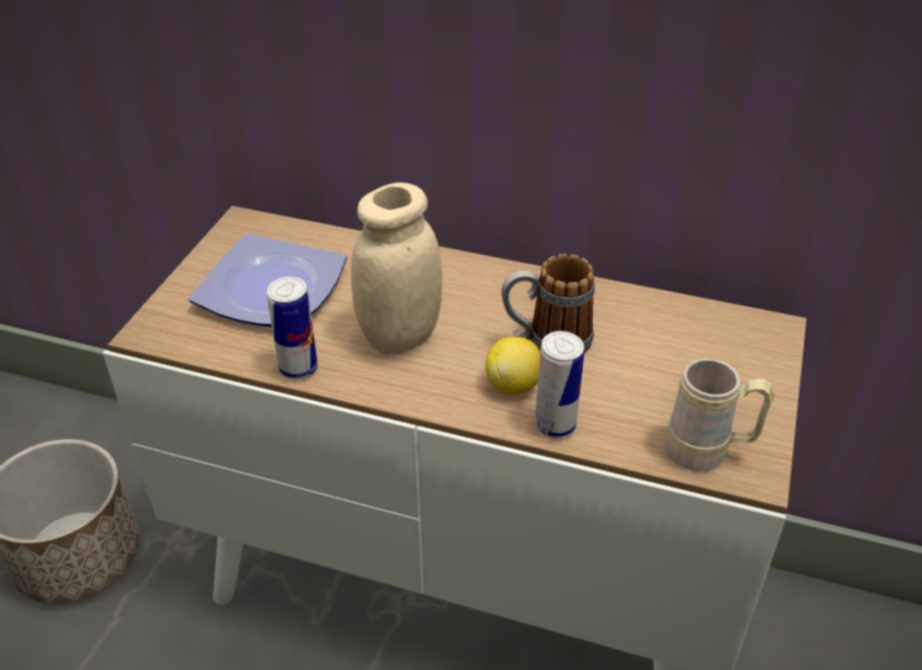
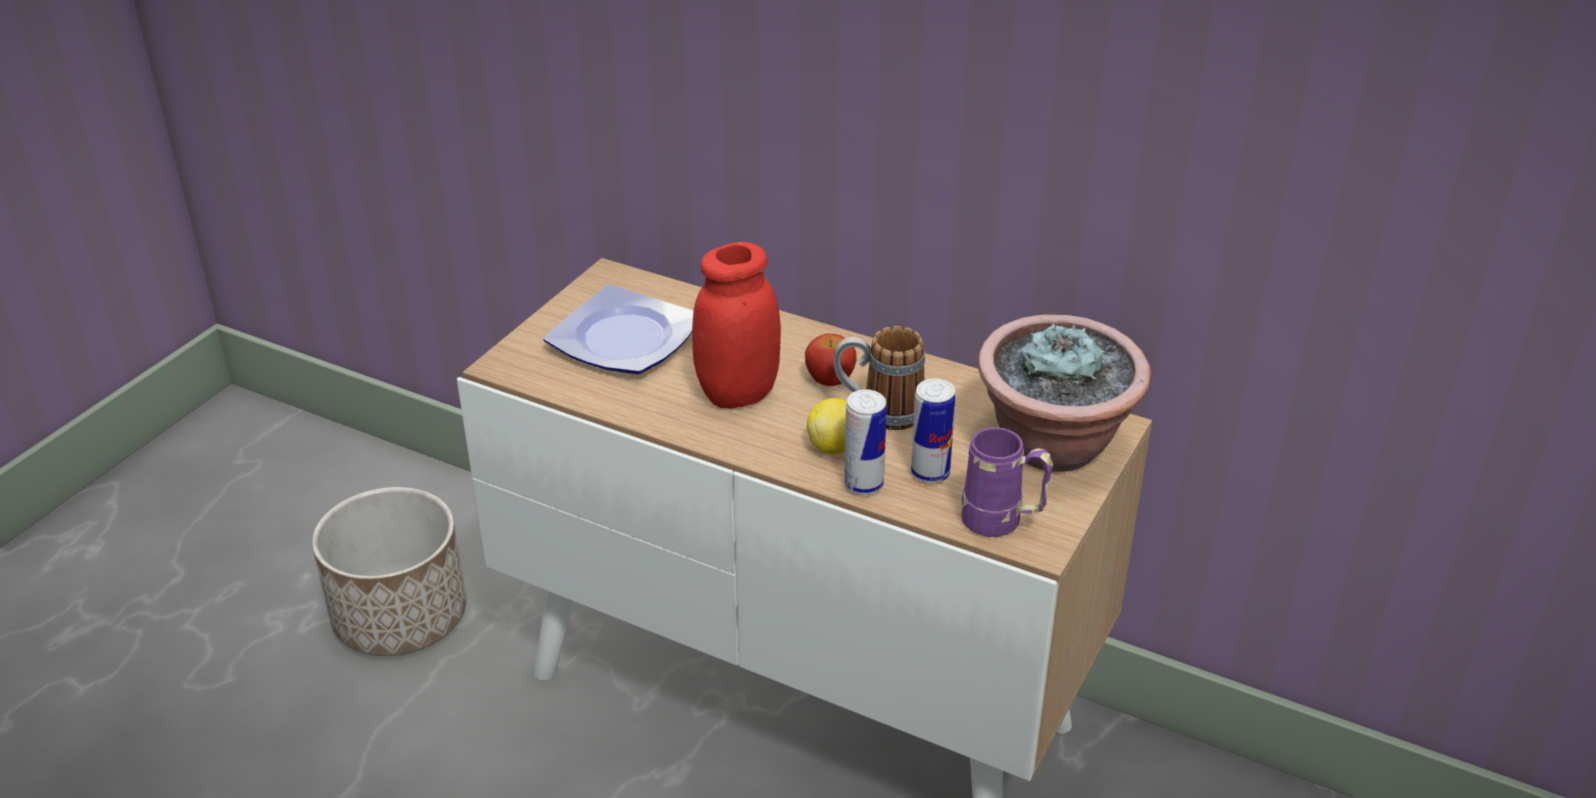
camera: 10 degrees right, 5 degrees down
can [267,276,318,380] -> can moved to [911,378,955,483]
beige jar [351,183,442,355] -> red jar [692,242,781,409]
beige mug [665,358,774,471] -> purple mug [961,427,1053,537]
none -> apple [805,334,857,386]
none -> potted plant [978,314,1151,472]

